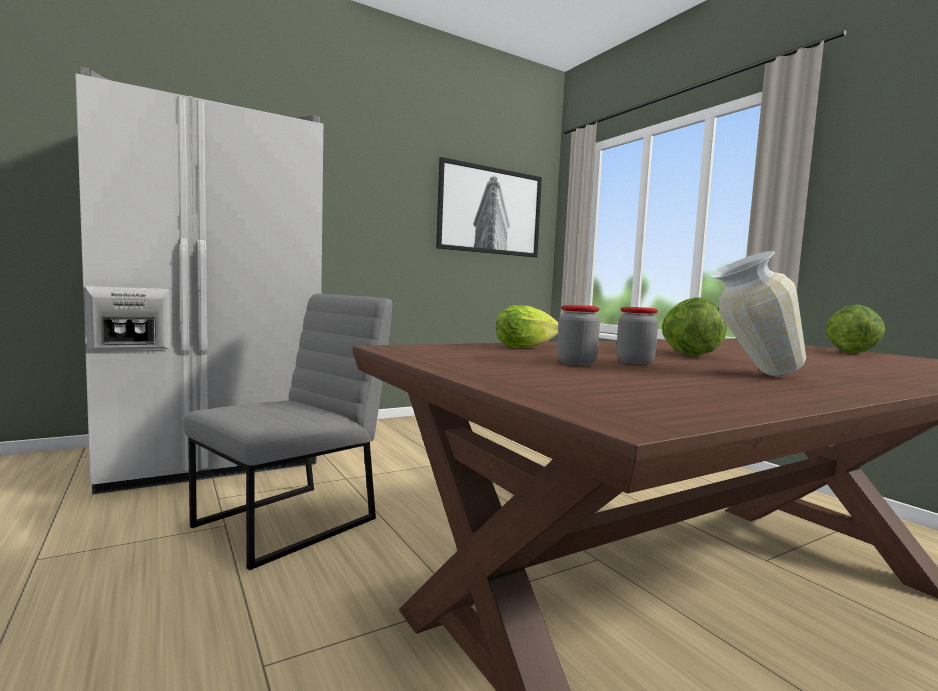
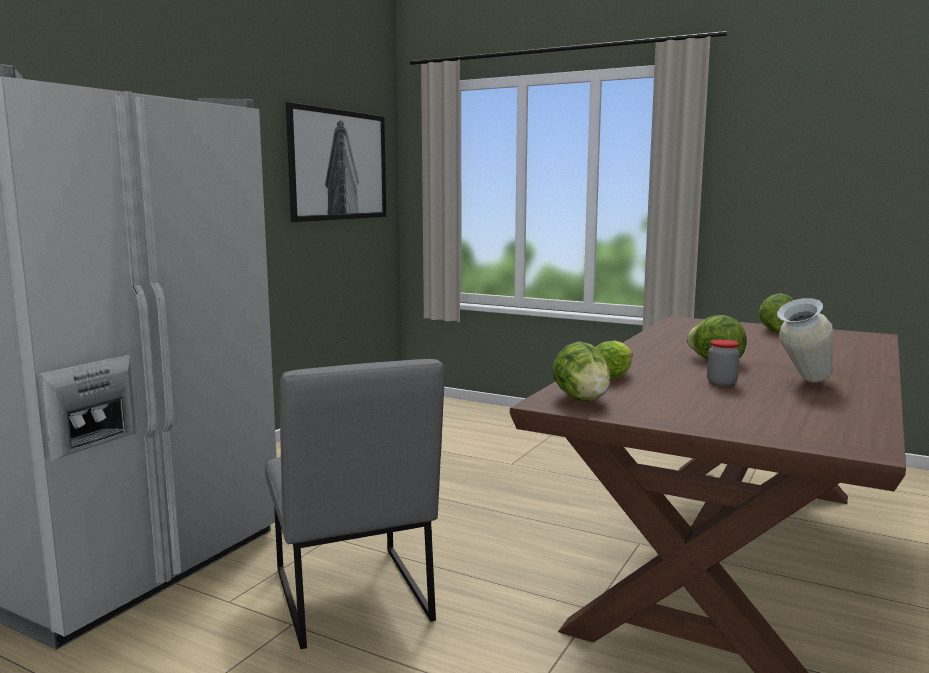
camera: 30 degrees left, 5 degrees up
grey chair [183,294,392,570] -> grey chair turned 150 degrees clockwise [265,359,445,649]
jar [557,305,600,366] -> none
none -> lettuce [552,341,611,402]

